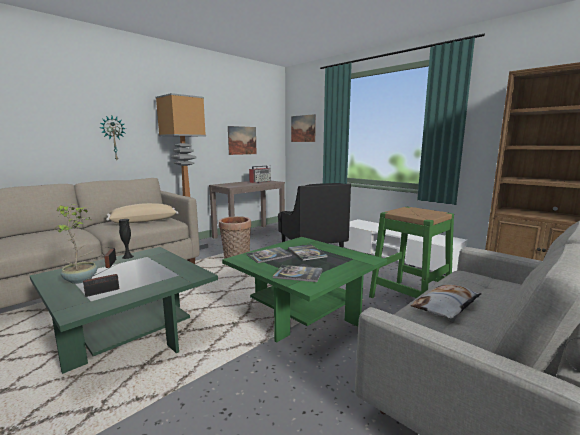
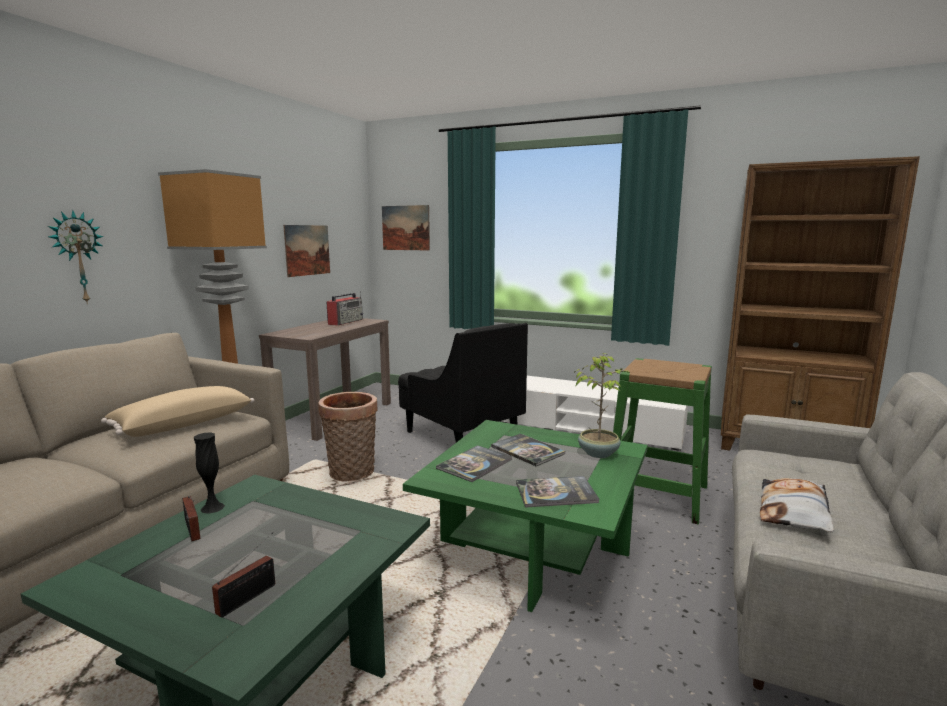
camera: 20 degrees left, 0 degrees up
potted plant [55,204,97,284] -> potted plant moved to [576,353,631,458]

